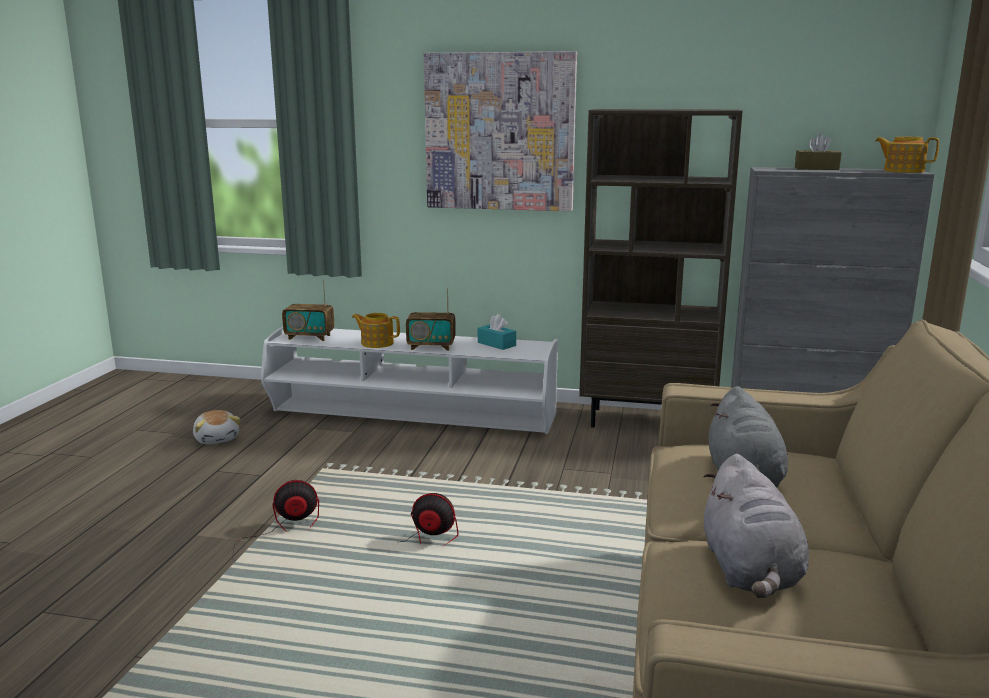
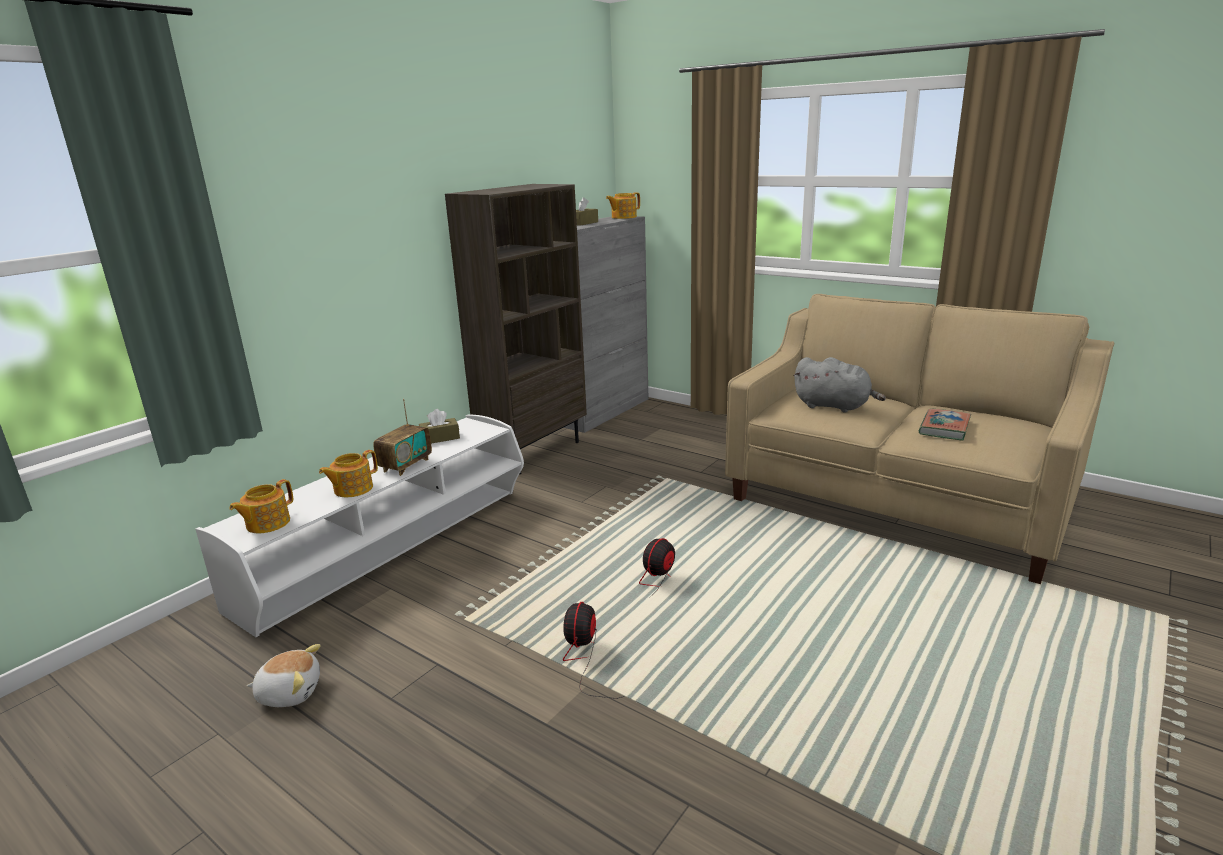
camera: 65 degrees left, 5 degrees up
radio [282,280,334,341] -> teapot [229,479,293,533]
picture [424,51,577,211] -> none
turquoise tissue box [478,314,516,350] -> brown tissue box [419,409,460,444]
grey plush toy [703,454,809,598] -> book [919,408,971,441]

